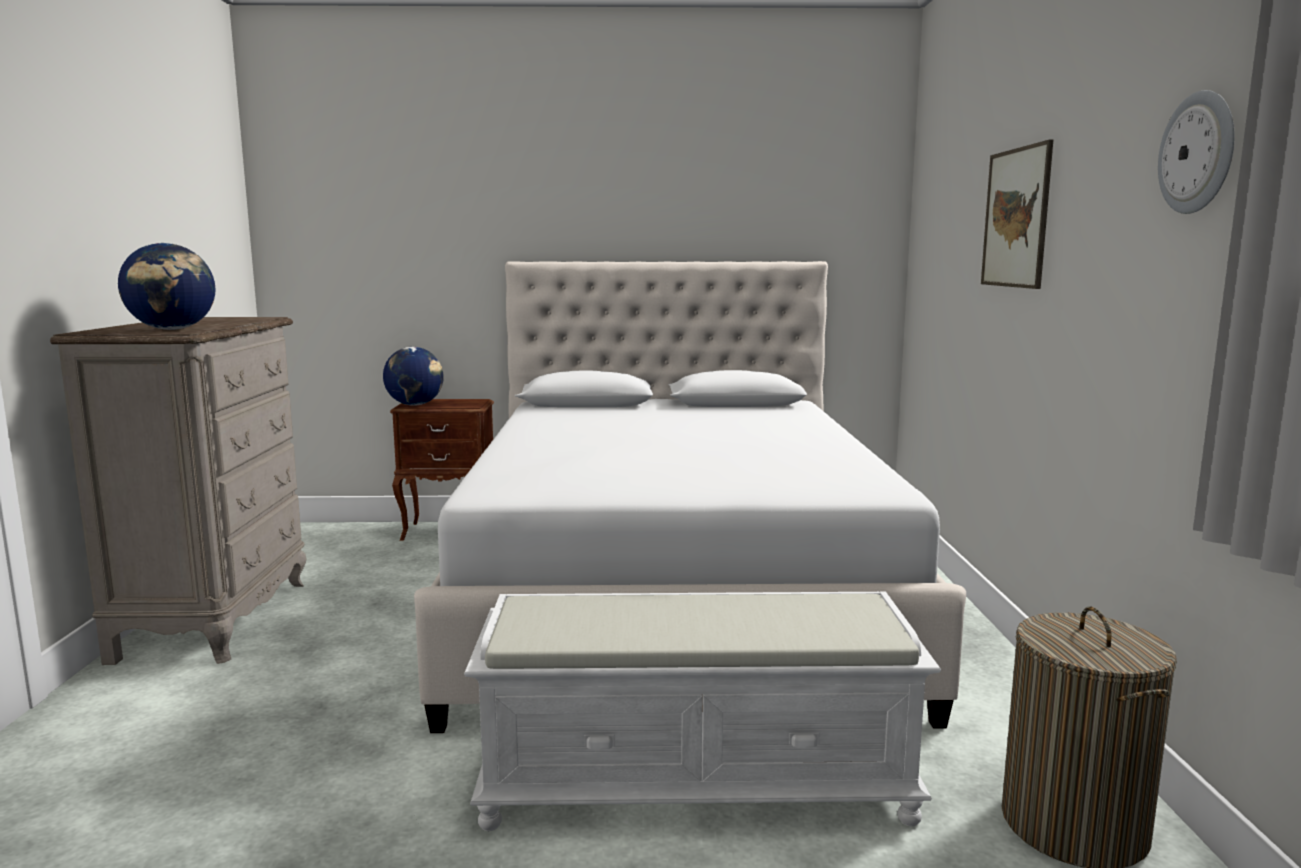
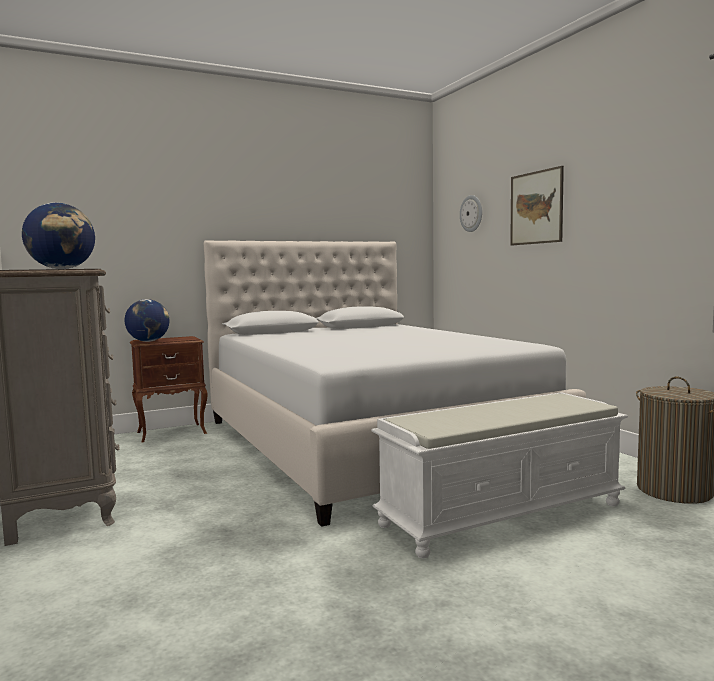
camera: 25 degrees left, 5 degrees down
wall clock [1158,90,1235,214] -> wall clock moved to [460,195,482,232]

